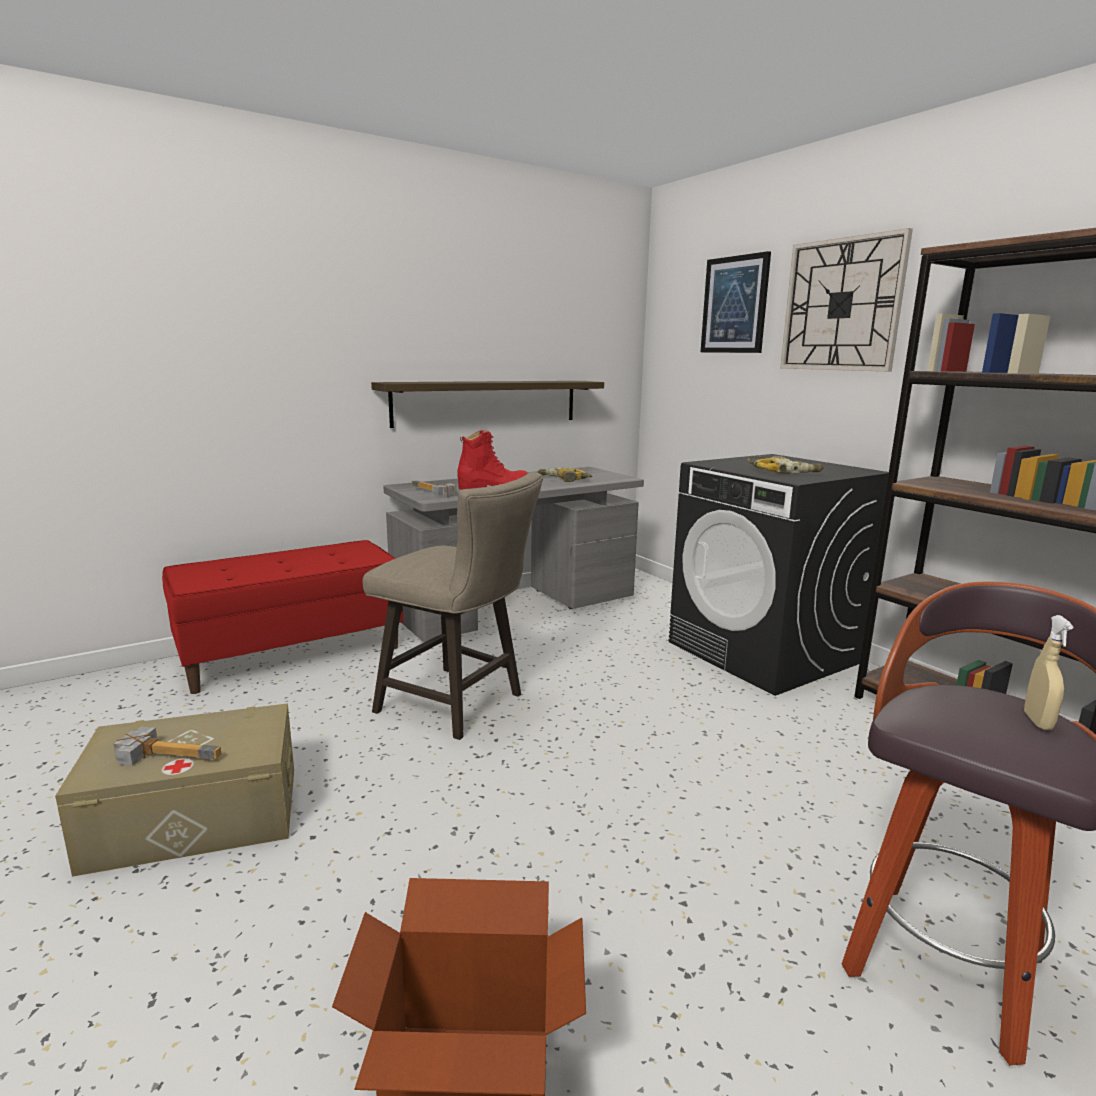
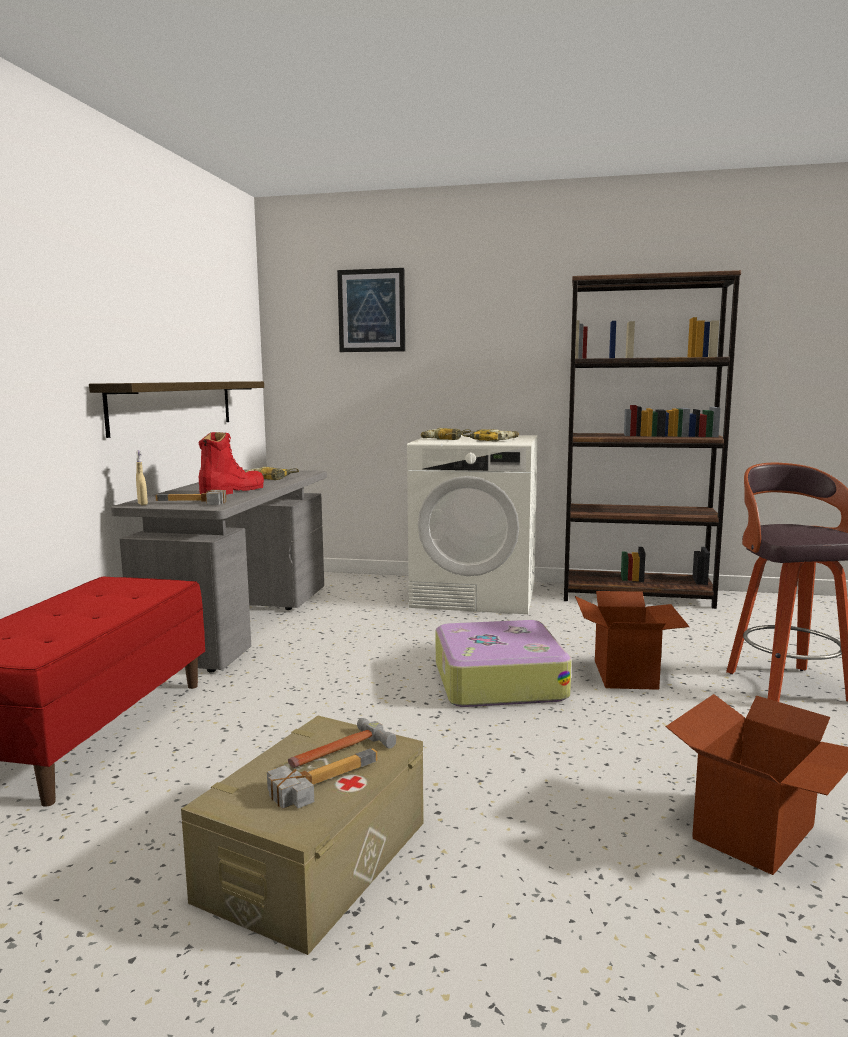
camera: 45 degrees left, 5 degrees down
beige stool [362,472,543,740] -> none
black washing machine [669,454,889,696] -> white washing machine [407,435,538,614]
wall clock [780,228,913,372] -> none
beige spray bottle [1024,615,1073,730] -> beige spray bottle moved to [136,450,148,505]
none -> hammer [288,718,397,768]
none -> power drill [421,428,471,440]
none -> suitcase [436,620,572,707]
none -> cardboard box [575,591,689,690]

